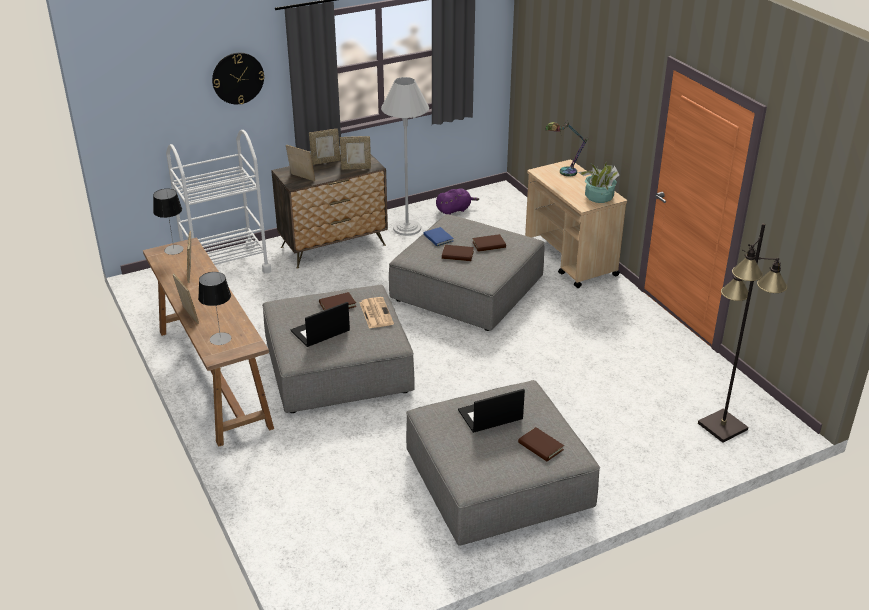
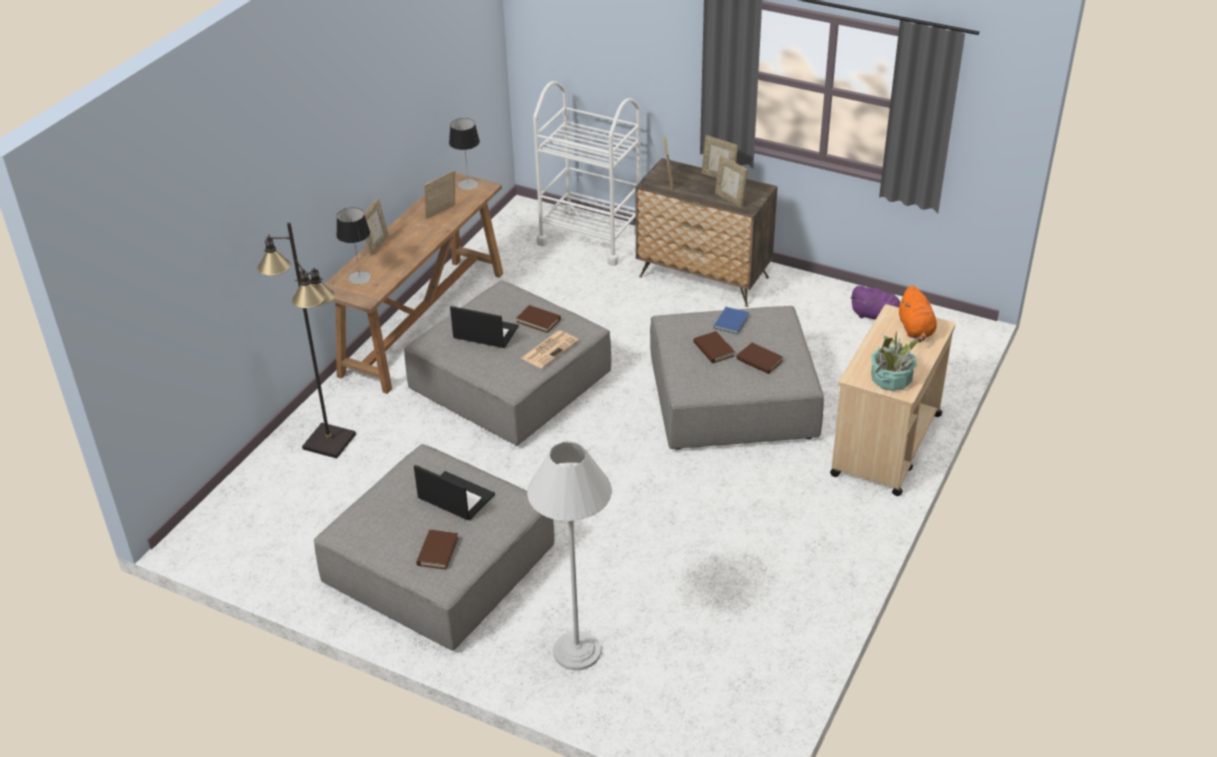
camera: 55 degrees right, 5 degrees up
wall clock [212,53,264,104] -> none
white floor lamp [381,77,429,236] -> white floor lamp moved to [527,442,612,671]
table lamp [545,122,589,177] -> orange plush toy [899,285,937,342]
black floor lamp [698,223,787,443] -> black floor lamp moved to [258,223,356,458]

